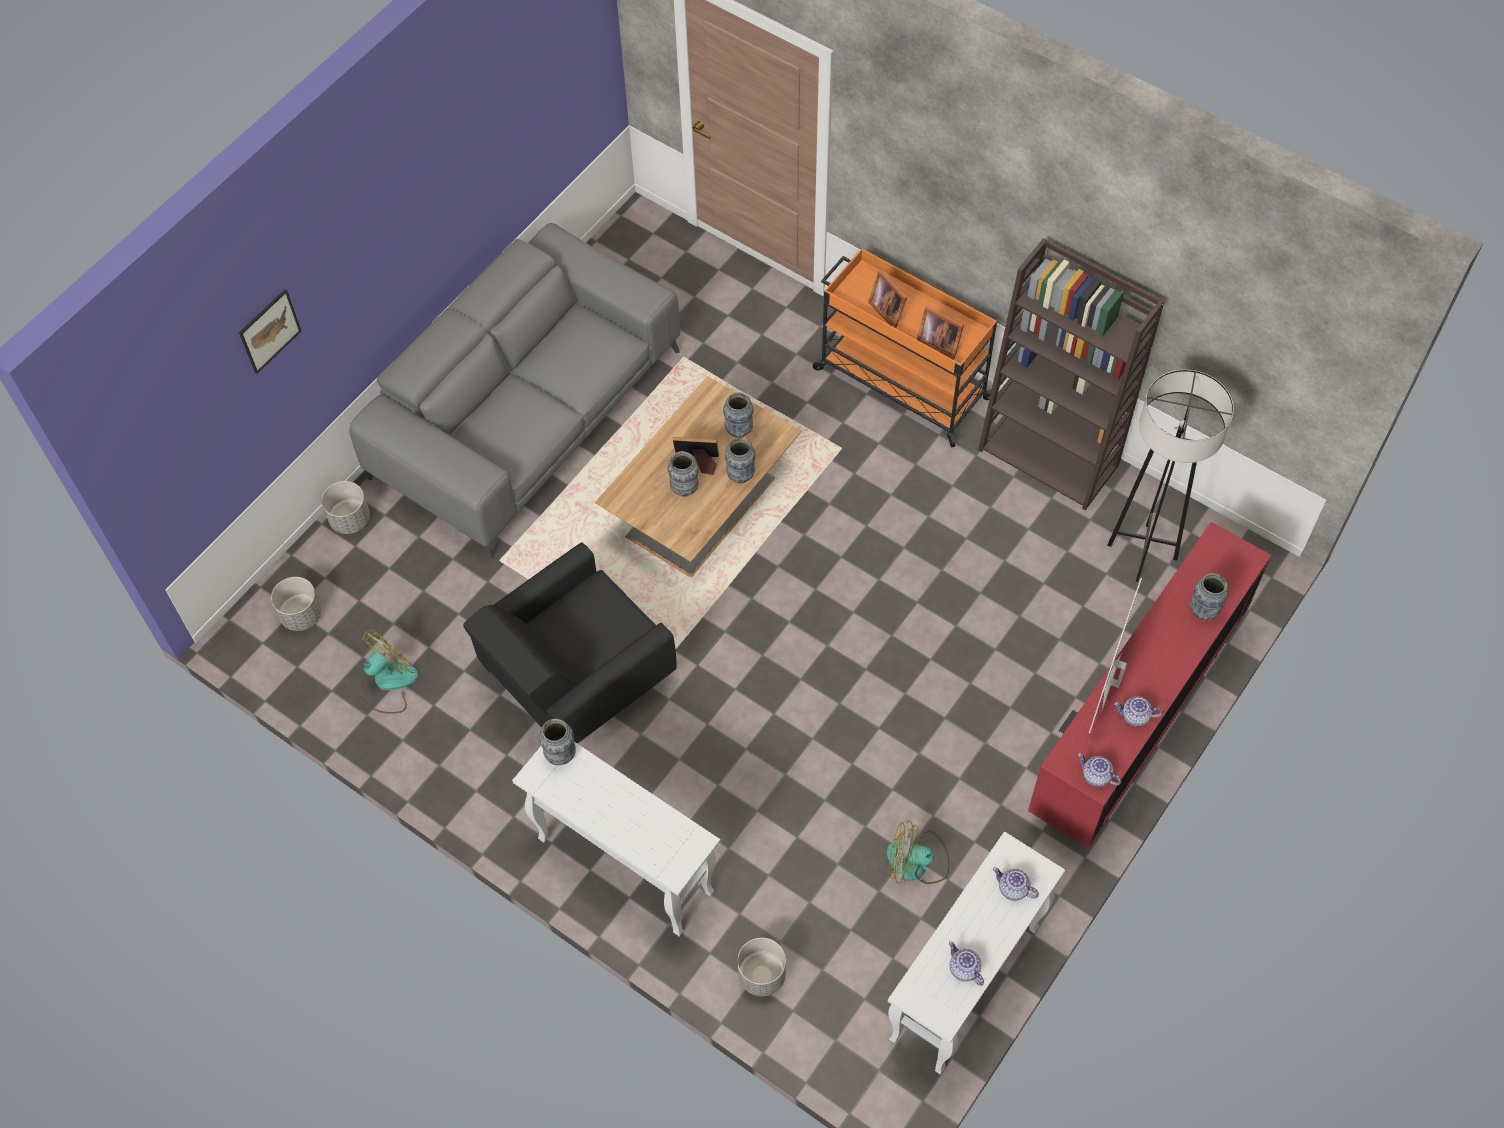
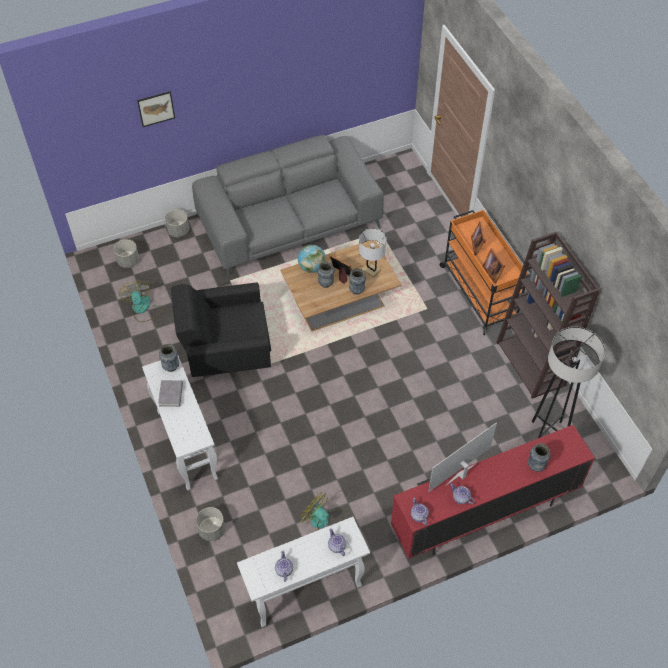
camera: 30 degrees right, 5 degrees down
fan [359,629,418,714] -> fan turned 90 degrees counterclockwise [119,281,162,322]
vase [723,392,753,438] -> white table lamp [359,228,386,277]
none -> grey book [158,380,183,407]
none -> globe [298,245,326,273]

